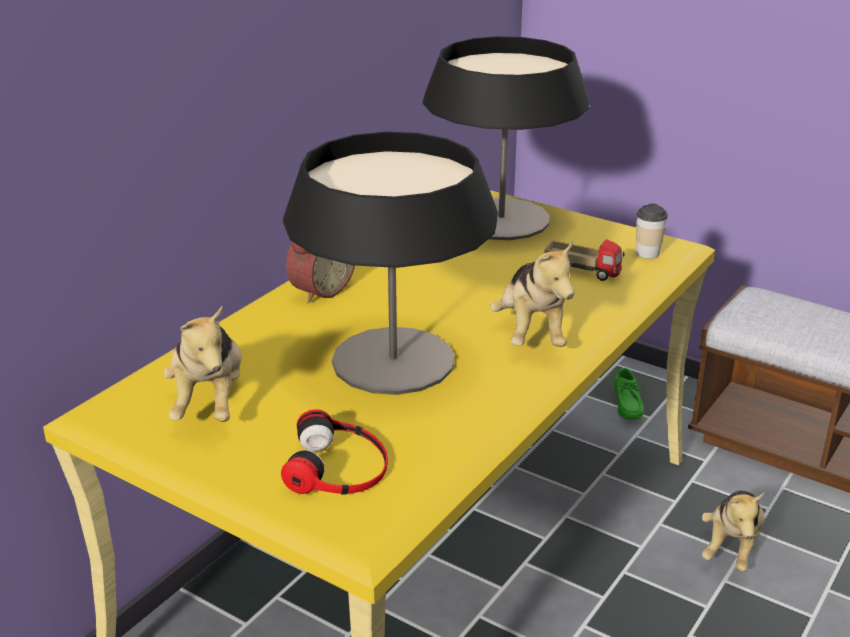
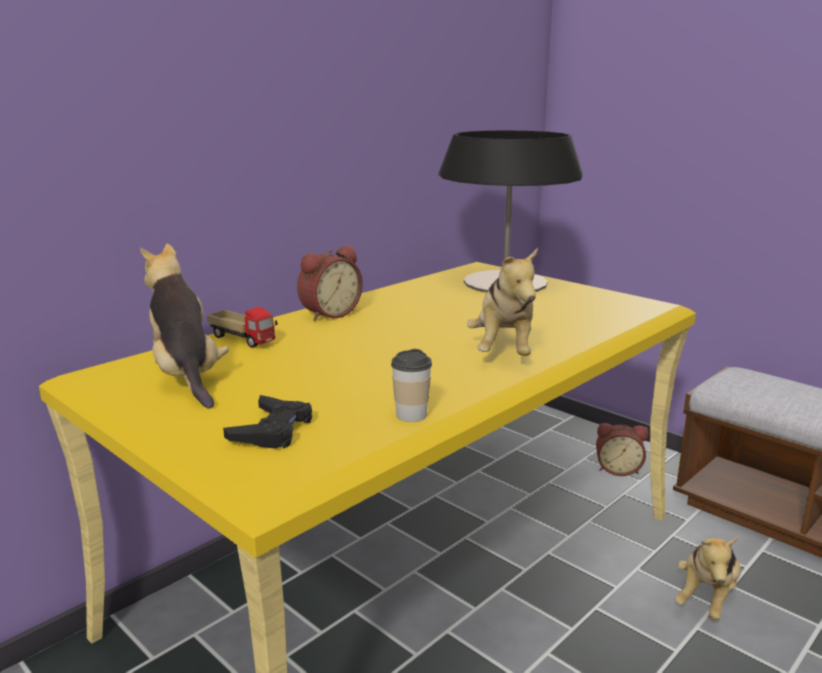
camera: 10 degrees right, 10 degrees down
plush toy [164,306,242,422] -> plush toy turned 150 degrees clockwise [140,244,229,408]
headphones [281,409,388,495] -> black game controller [223,395,312,449]
table lamp [283,132,498,395] -> none
toy truck [545,239,624,281] -> toy truck moved to [207,307,278,348]
green shoe [607,368,644,420] -> alarm clock [596,423,648,476]
cup [636,203,668,259] -> cup moved to [391,349,432,422]

